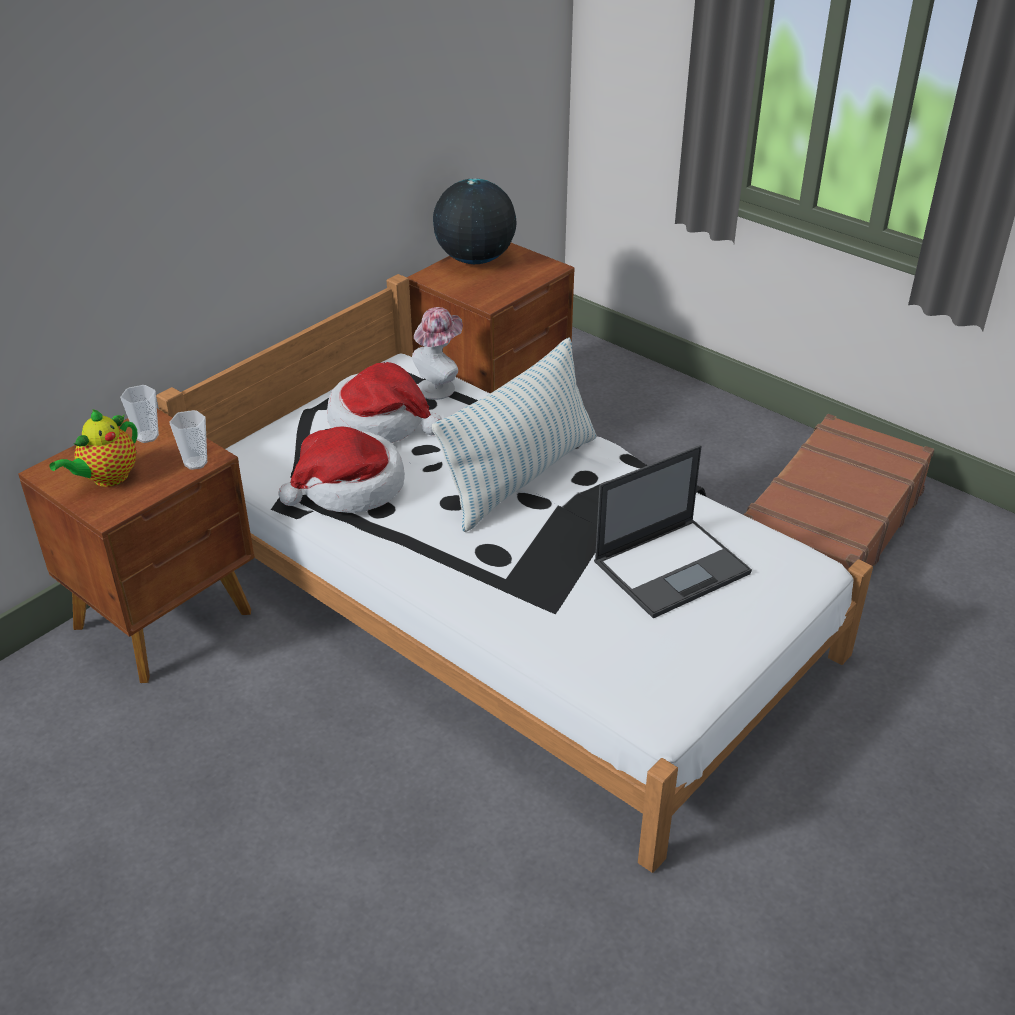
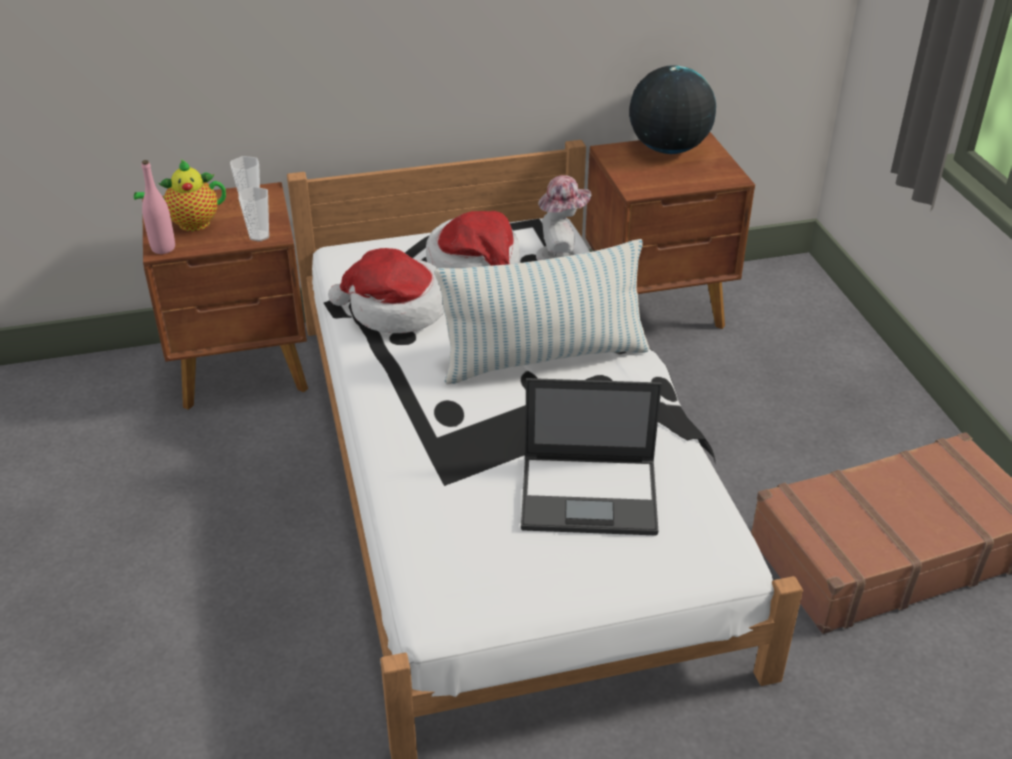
camera: 35 degrees right, 0 degrees up
none -> pink bottle [142,160,175,254]

